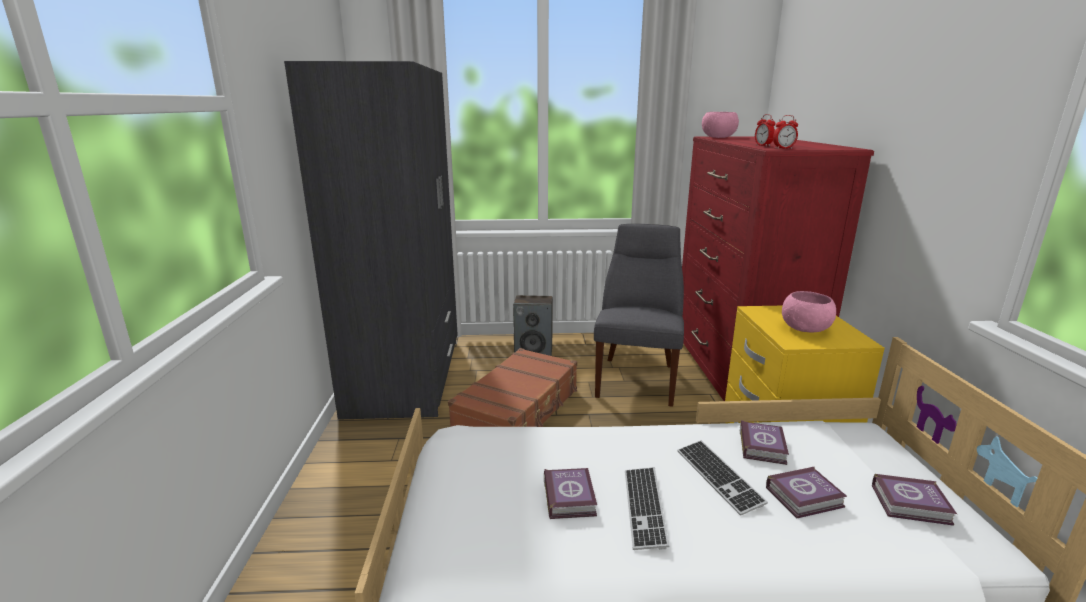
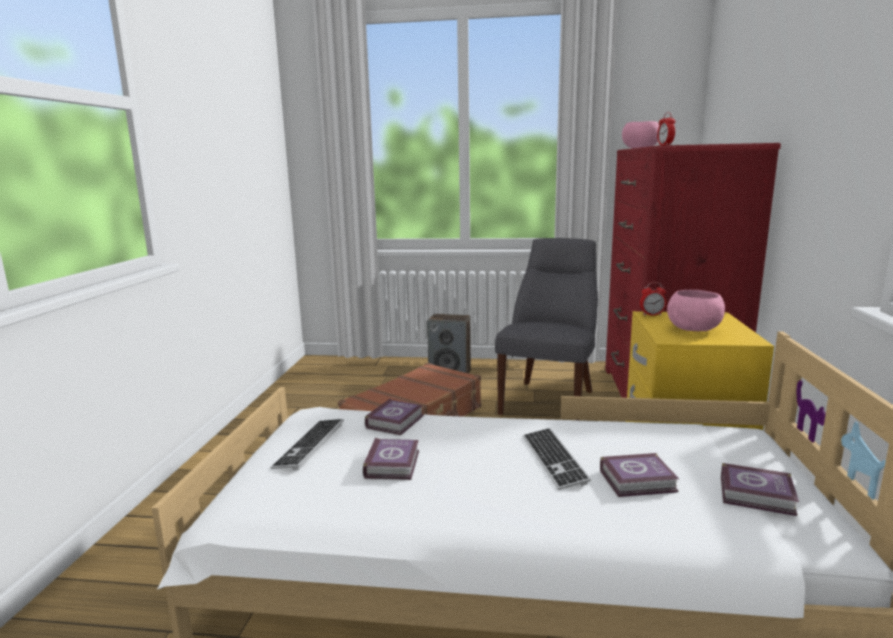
camera: 10 degrees right, 5 degrees down
grey wardrobe [284,61,458,420] -> none
keyboard [625,467,670,550] -> keyboard moved to [270,419,344,470]
book [740,420,789,465] -> book moved to [365,398,424,435]
alarm clock [773,115,798,149] -> alarm clock moved to [640,282,667,316]

